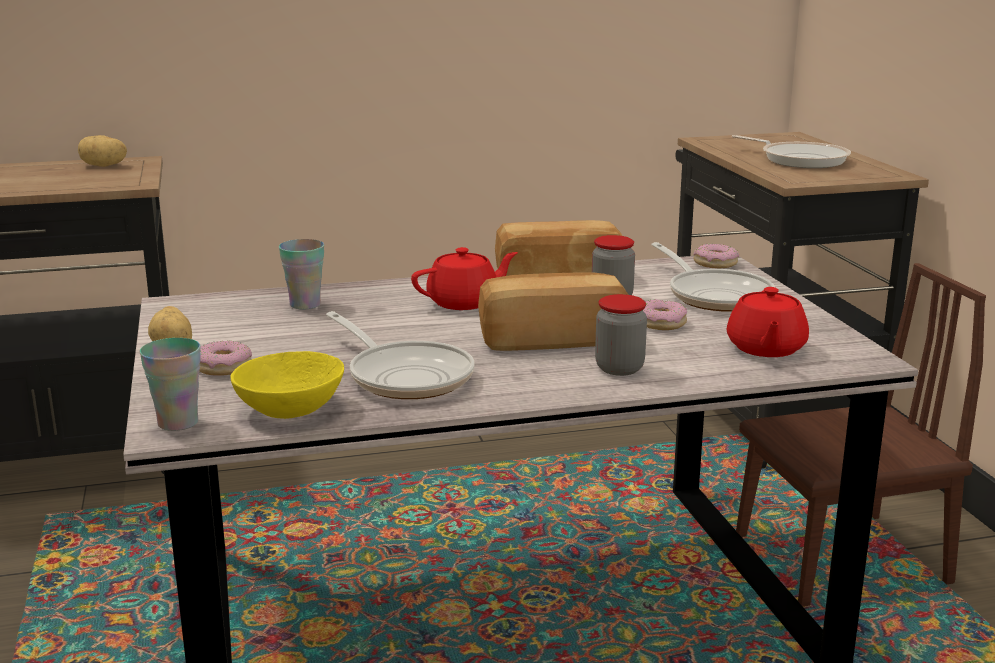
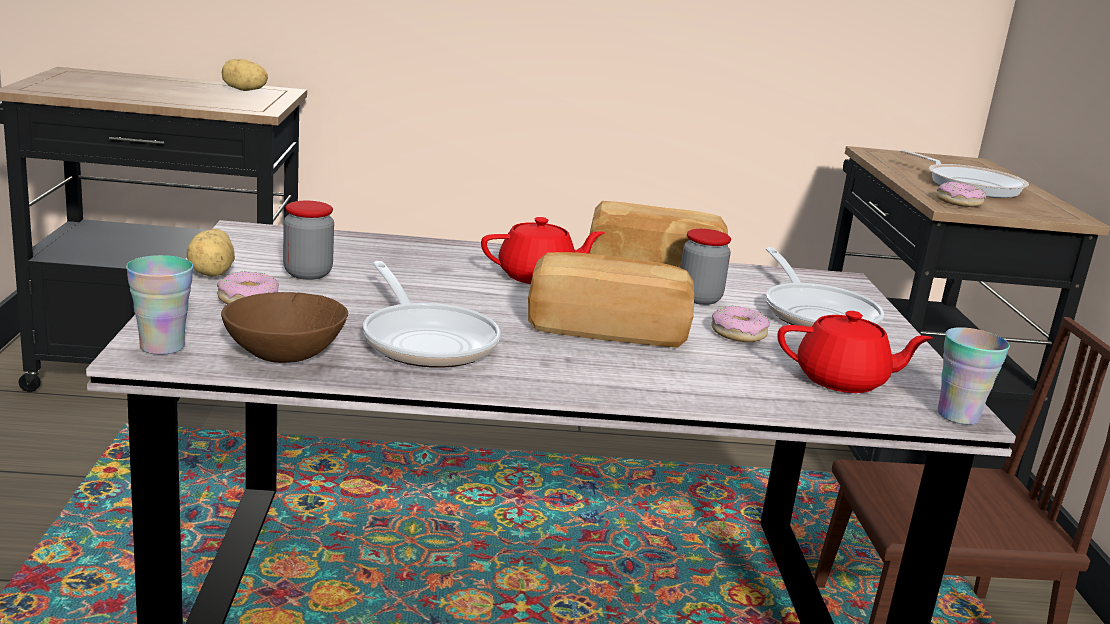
camera: 10 degrees right, 0 degrees up
yellow bowl [230,351,344,419] -> brown bowl [221,292,348,363]
cup [279,239,324,310] -> cup moved to [937,327,1010,425]
jar [595,294,647,376] -> jar moved to [283,201,334,280]
donut [693,244,739,269] -> donut moved to [936,182,986,207]
red teapot [727,287,809,357] -> red teapot turned 105 degrees counterclockwise [777,311,933,393]

